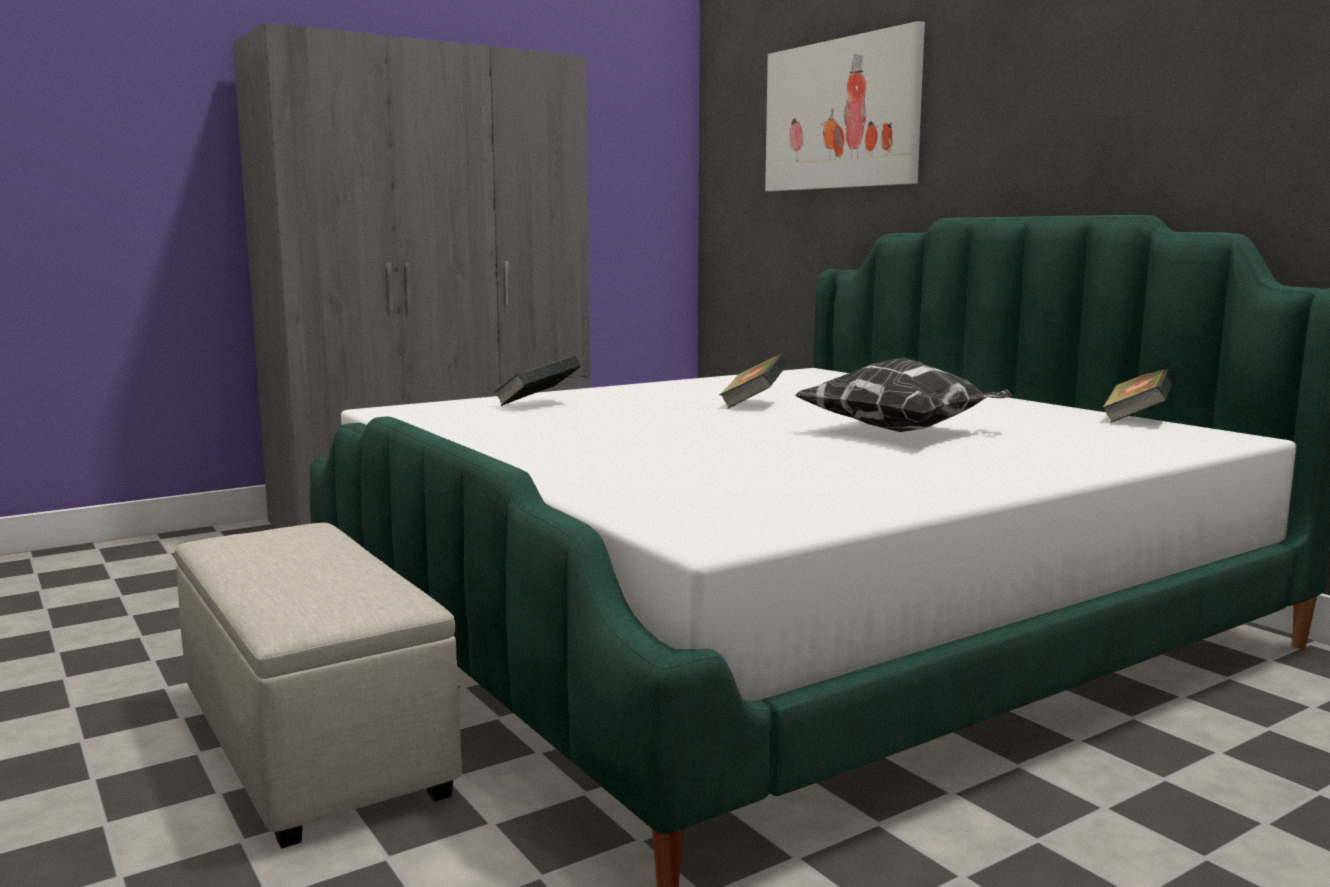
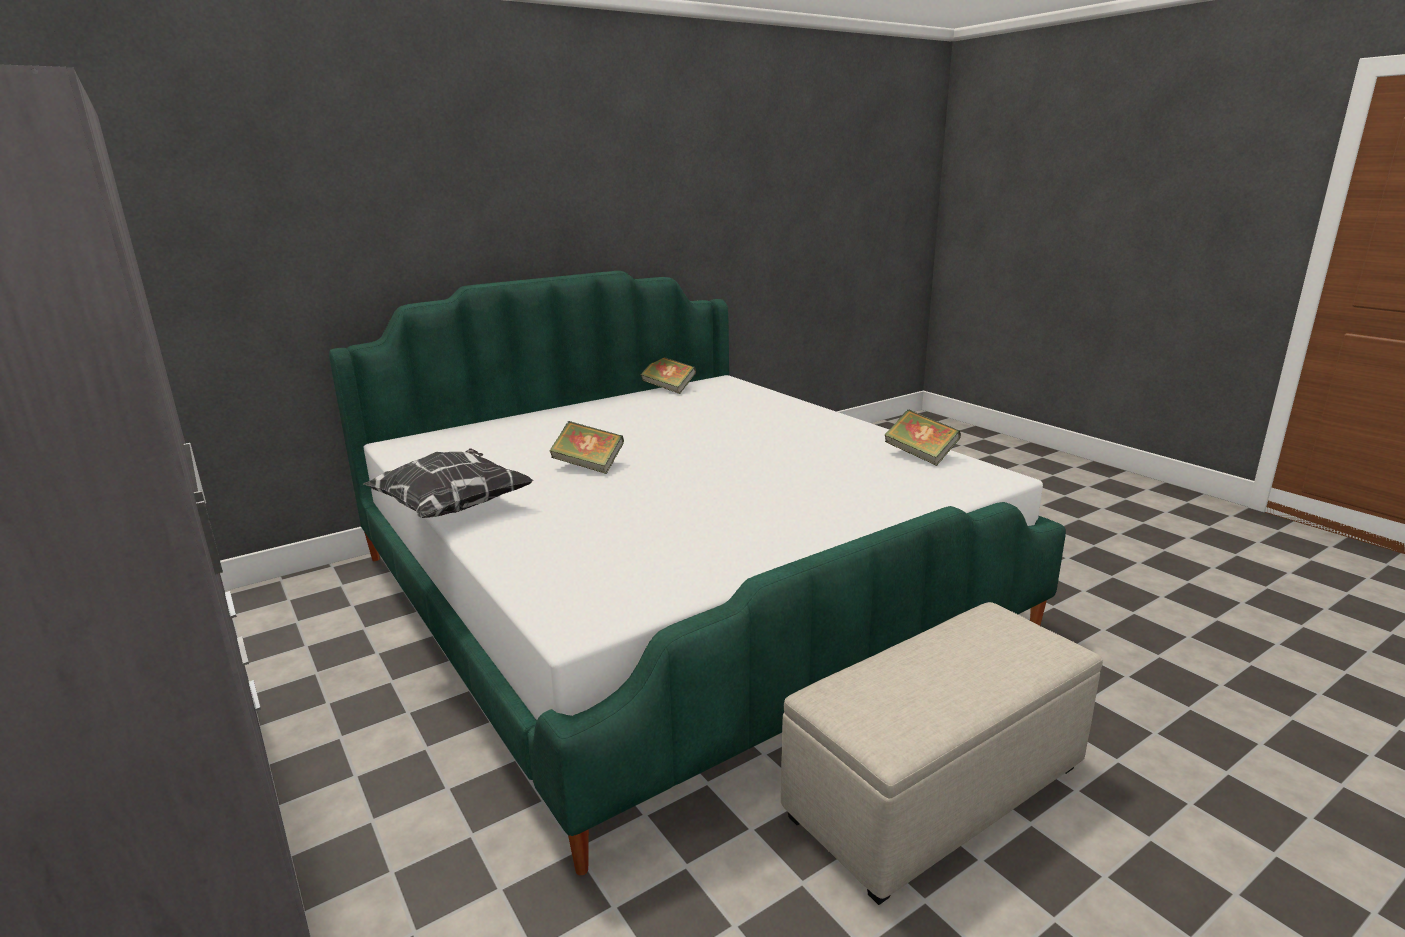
camera: 90 degrees left, 10 degrees up
book [494,355,581,406] -> book moved to [885,410,961,466]
picture [765,21,925,191] -> none
pillow [796,357,1014,432] -> pillow moved to [364,448,534,518]

